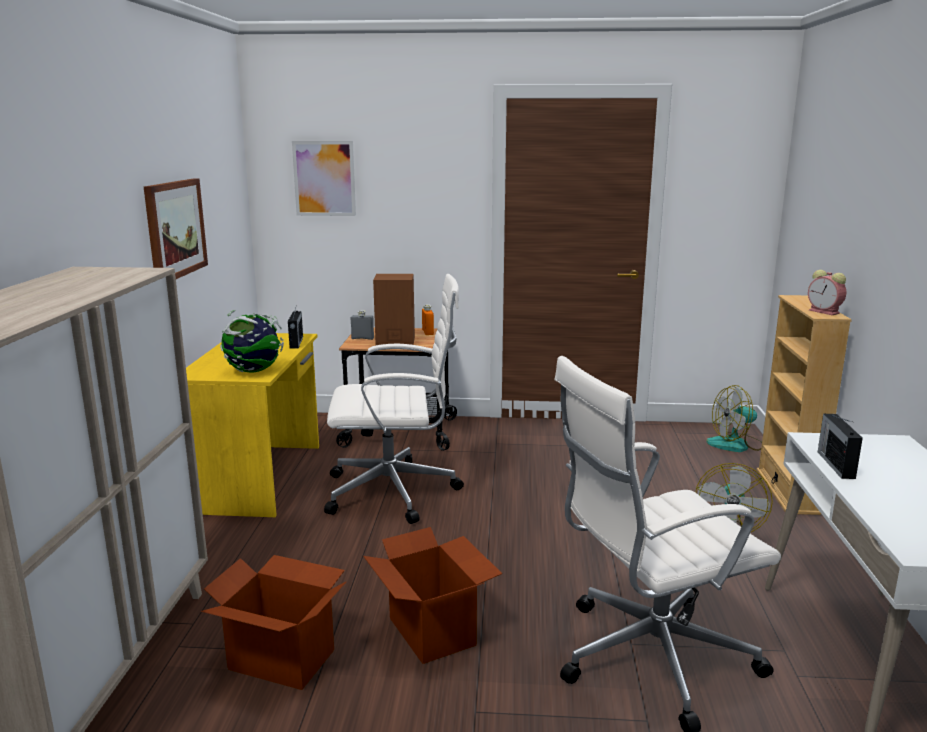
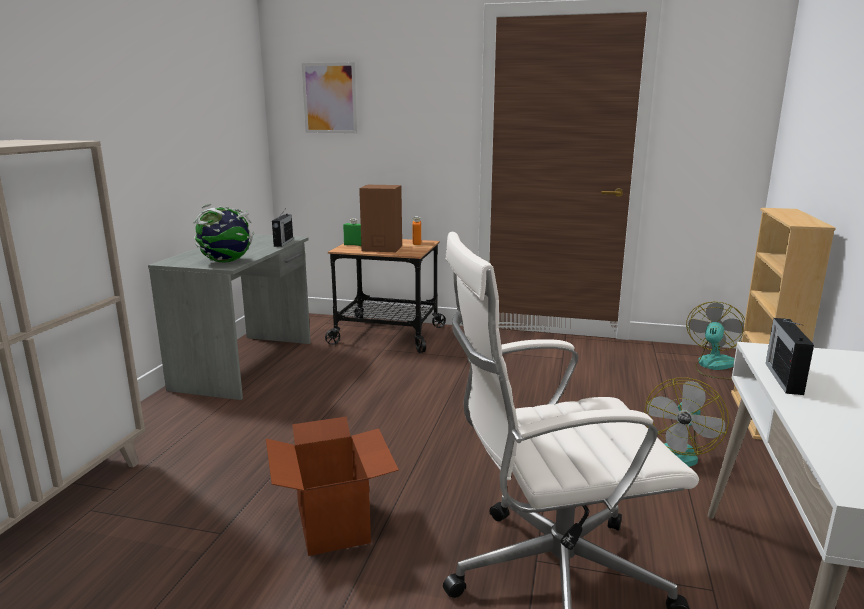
camera: 10 degrees right, 0 degrees up
picture [144,178,208,279] -> none
yellow desk [186,333,319,517] -> grey desk [148,234,311,400]
cardboard box [201,555,346,690] -> none
white office chair [324,274,464,524] -> none
grey bottle [351,310,374,340] -> green bottle [343,218,361,246]
fan [706,385,761,452] -> fan turned 120 degrees clockwise [686,302,745,380]
alarm clock [808,270,846,315] -> none

